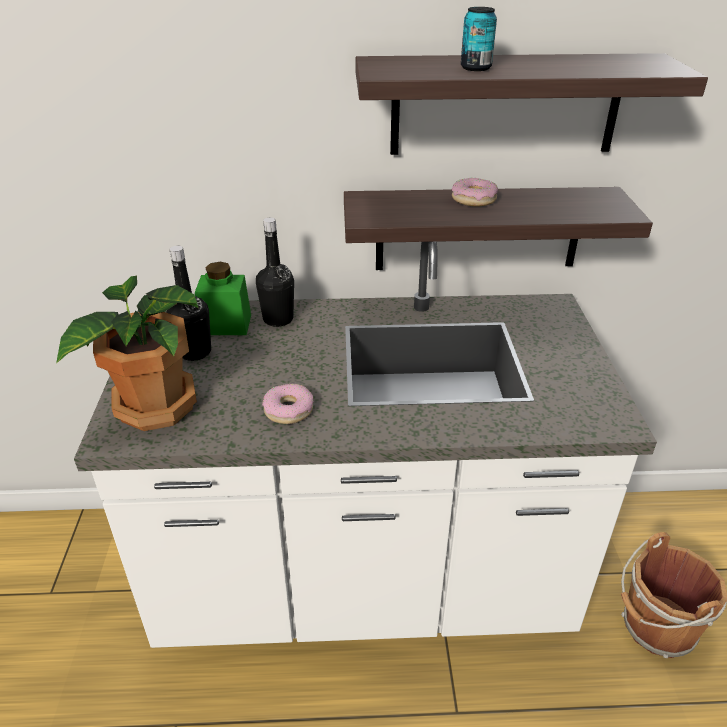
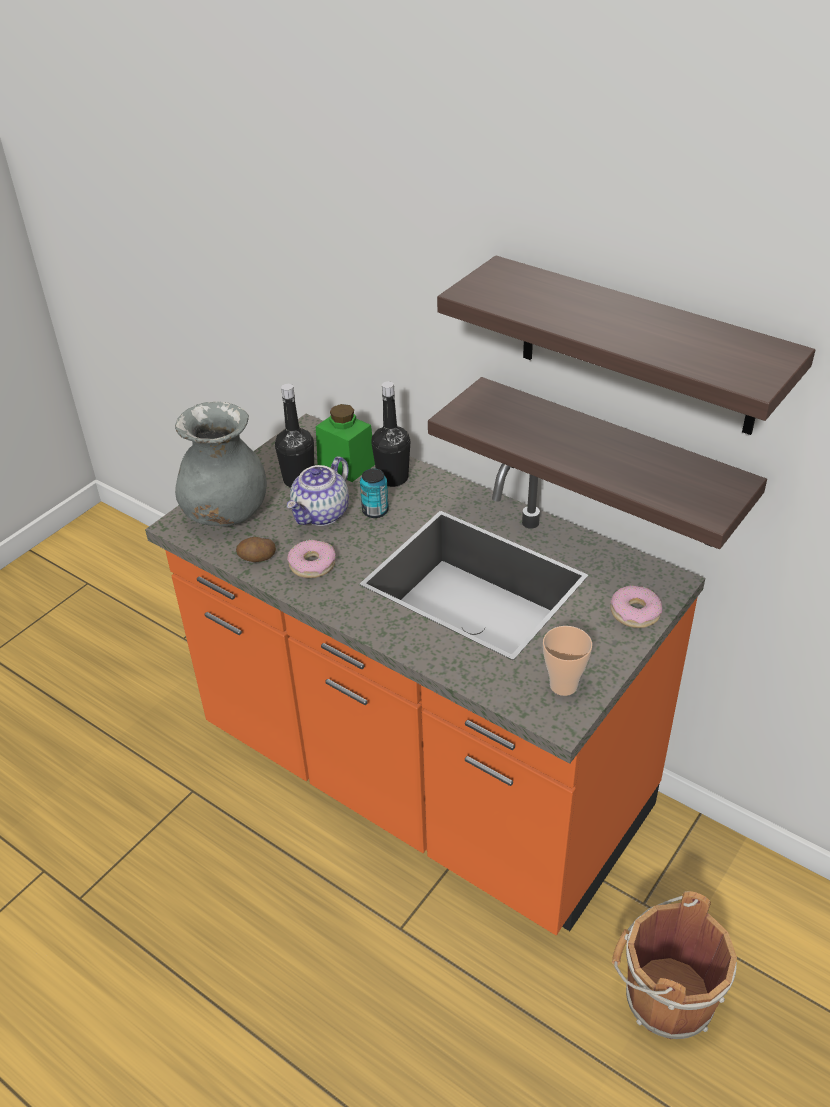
camera: 40 degrees right, 5 degrees up
potted plant [56,276,198,431] -> grey vase [175,402,267,527]
white counter [74,242,657,648] -> orange counter [145,414,705,935]
donut [452,178,498,206] -> donut moved to [610,585,662,628]
can [461,7,497,71] -> can moved to [360,468,389,518]
none -> potato [236,537,276,562]
none -> teapot [287,456,349,526]
none -> cup [543,626,592,696]

